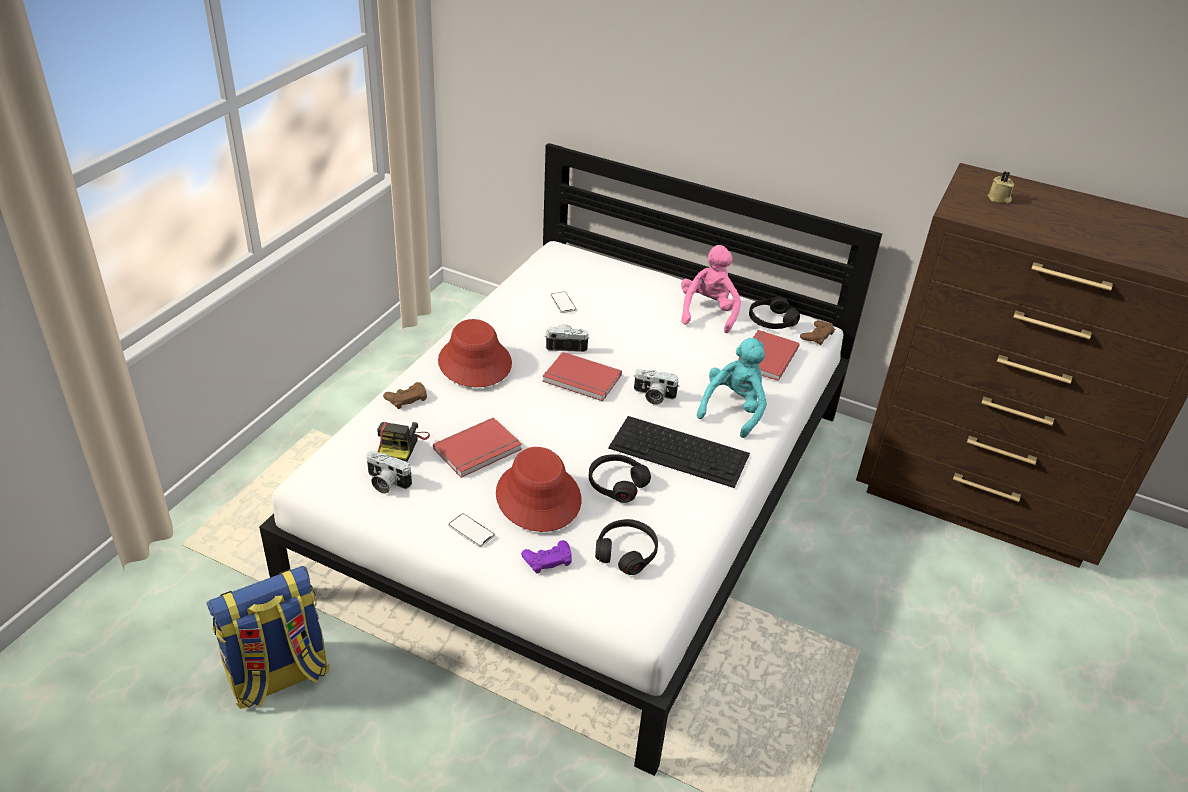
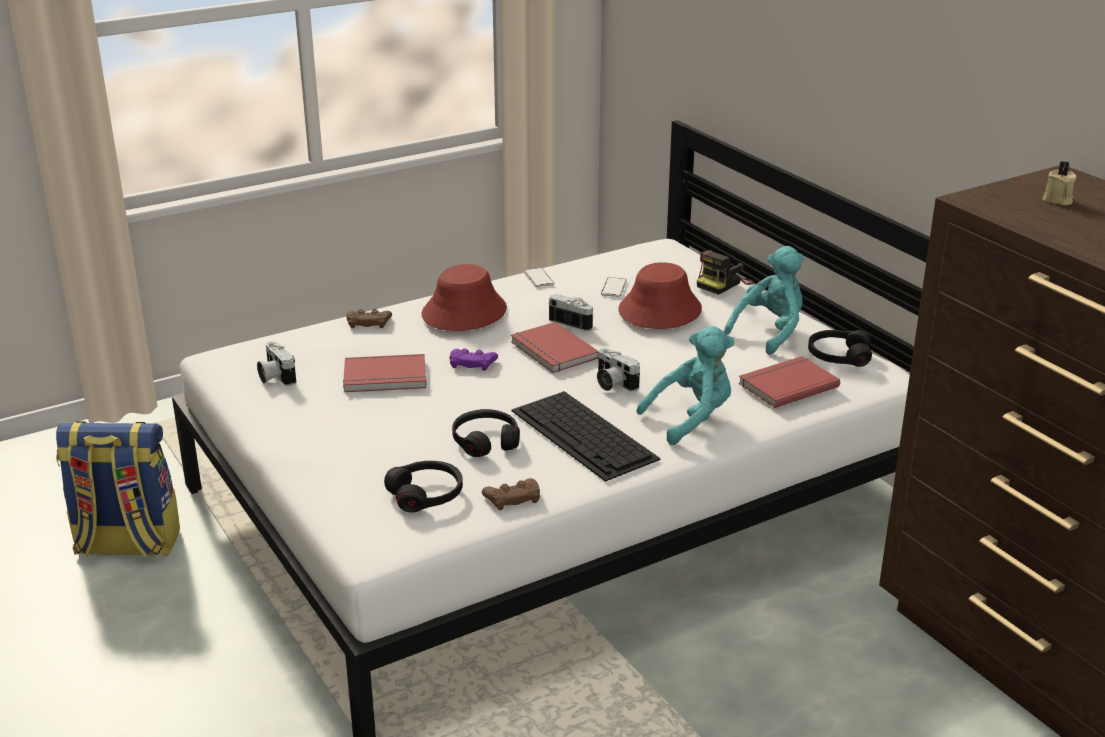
camera: 35 degrees right, 10 degrees down
camera [377,422,430,462] -> camera moved to [697,250,754,295]
phone [448,514,495,547] -> phone moved to [524,268,554,287]
red hat [496,447,581,532] -> red hat moved to [618,262,702,329]
purple game controller [521,540,572,573] -> purple game controller moved to [450,348,498,371]
pink plush toy [681,245,741,333] -> turquoise plush toy [724,246,804,355]
brown game controller [800,320,835,345] -> brown game controller moved to [482,478,540,510]

